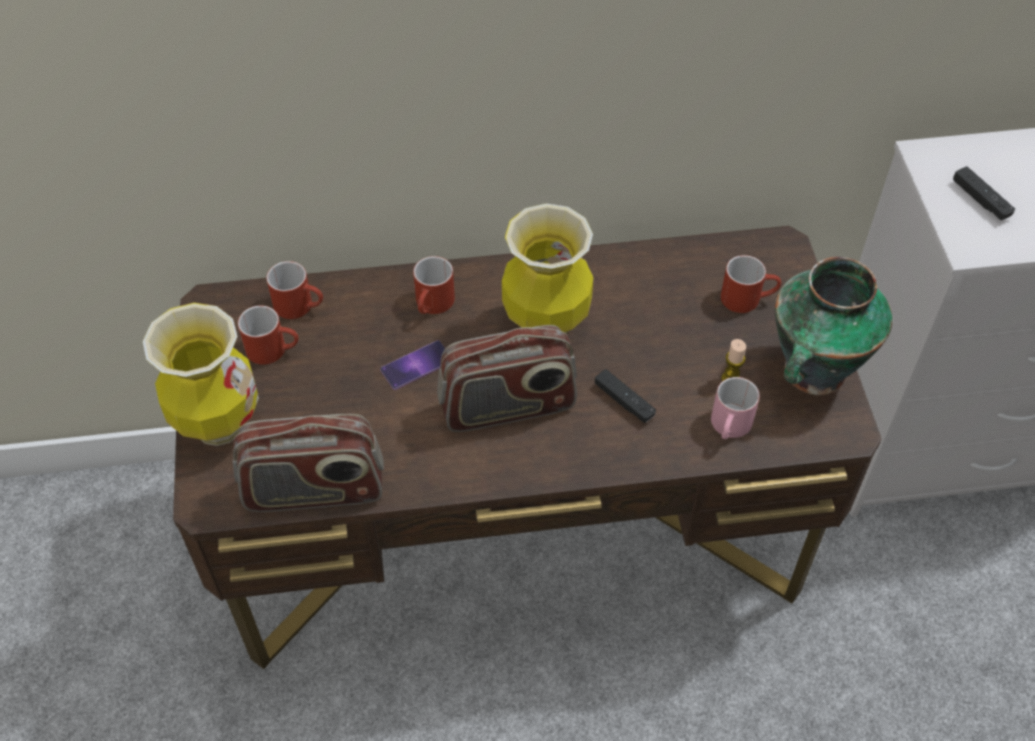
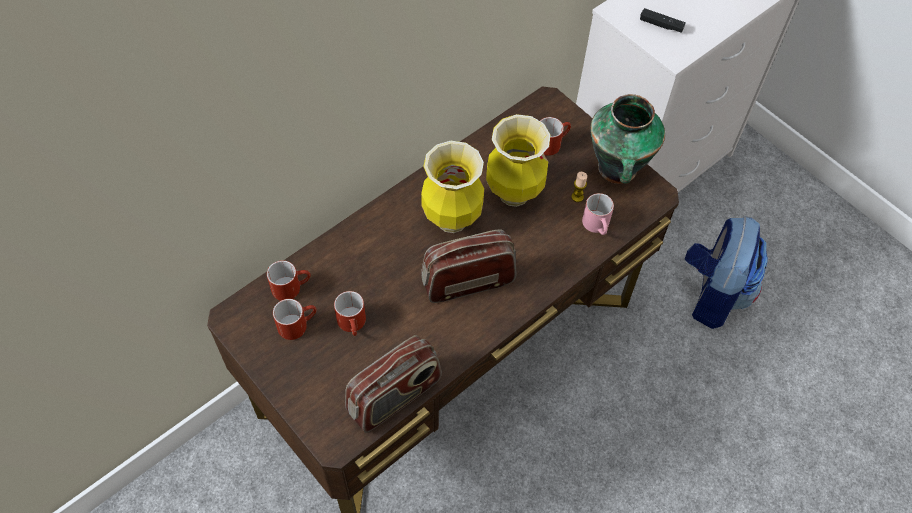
camera: 35 degrees left, 5 degrees up
vase [143,303,259,446] -> vase moved to [486,114,550,207]
phone [380,340,445,390] -> none
red mug [413,256,455,314] -> red mug moved to [334,291,366,336]
radio [437,325,577,432] -> radio turned 150 degrees counterclockwise [421,230,517,303]
black game controller [595,369,656,423] -> none
none -> backpack [685,216,768,329]

